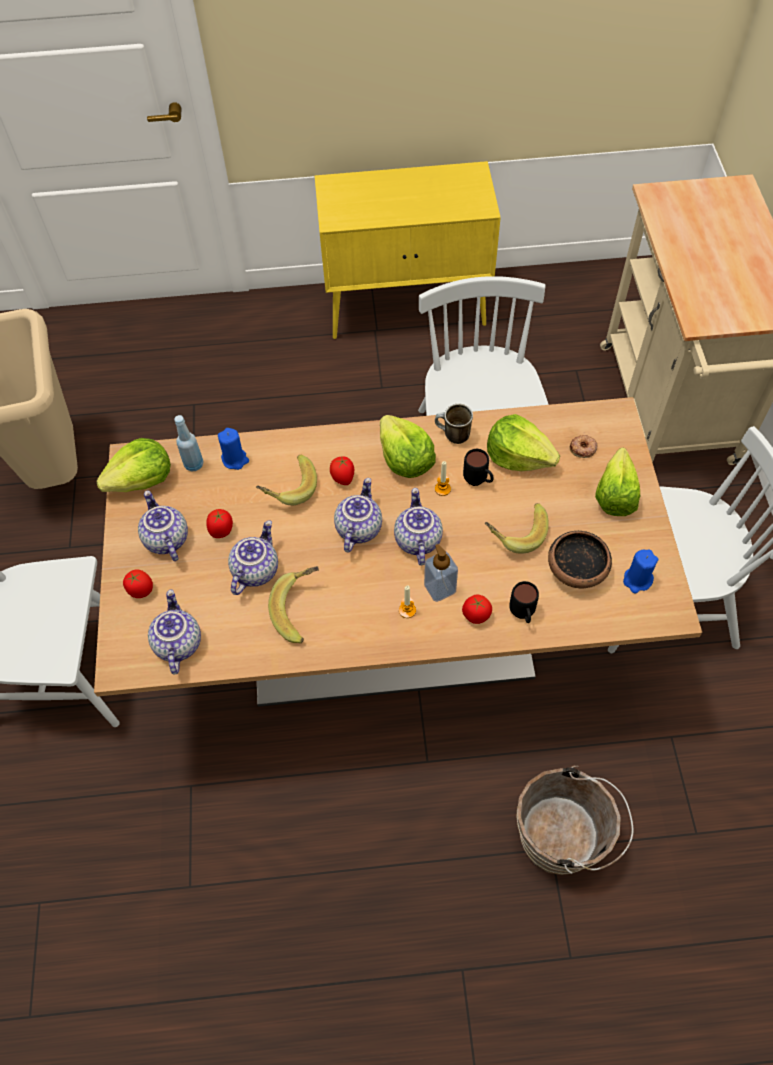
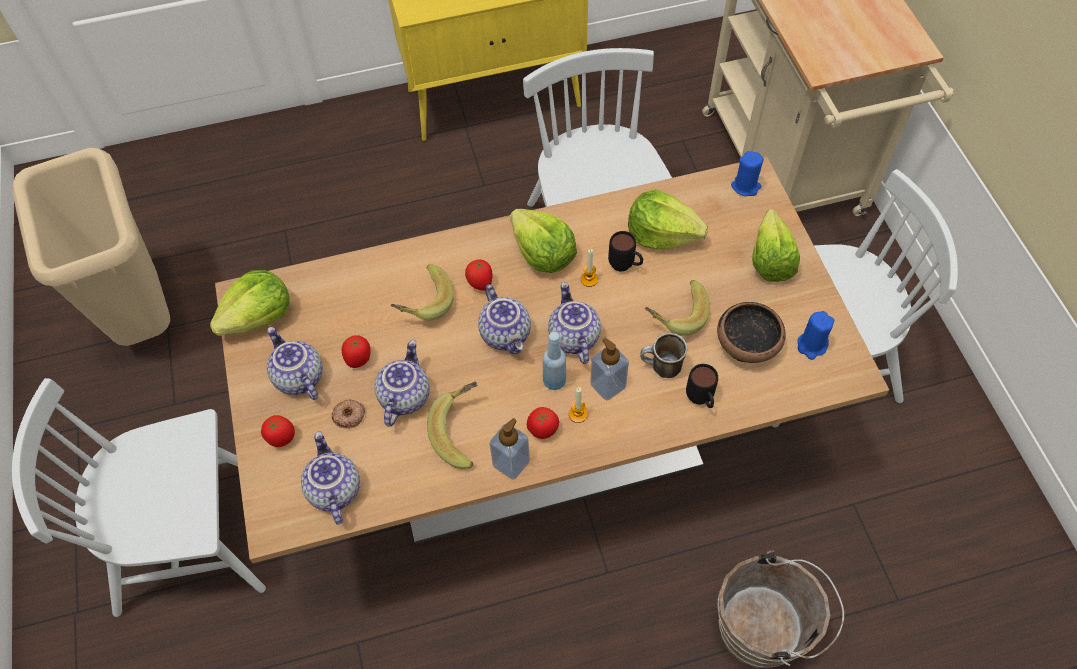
camera: 10 degrees left, 0 degrees up
blue bottle [174,415,204,472] -> blue bottle moved to [543,332,566,390]
blue candle [218,428,249,470] -> blue candle moved to [731,151,764,196]
teapot [334,478,382,552] -> teapot turned 150 degrees clockwise [478,284,531,354]
mug [435,404,473,444] -> mug moved to [640,333,687,378]
tomato [462,595,492,624] -> tomato moved to [527,407,559,439]
donut [570,435,598,458] -> donut moved to [332,399,365,429]
none -> soap dispenser [490,418,530,480]

